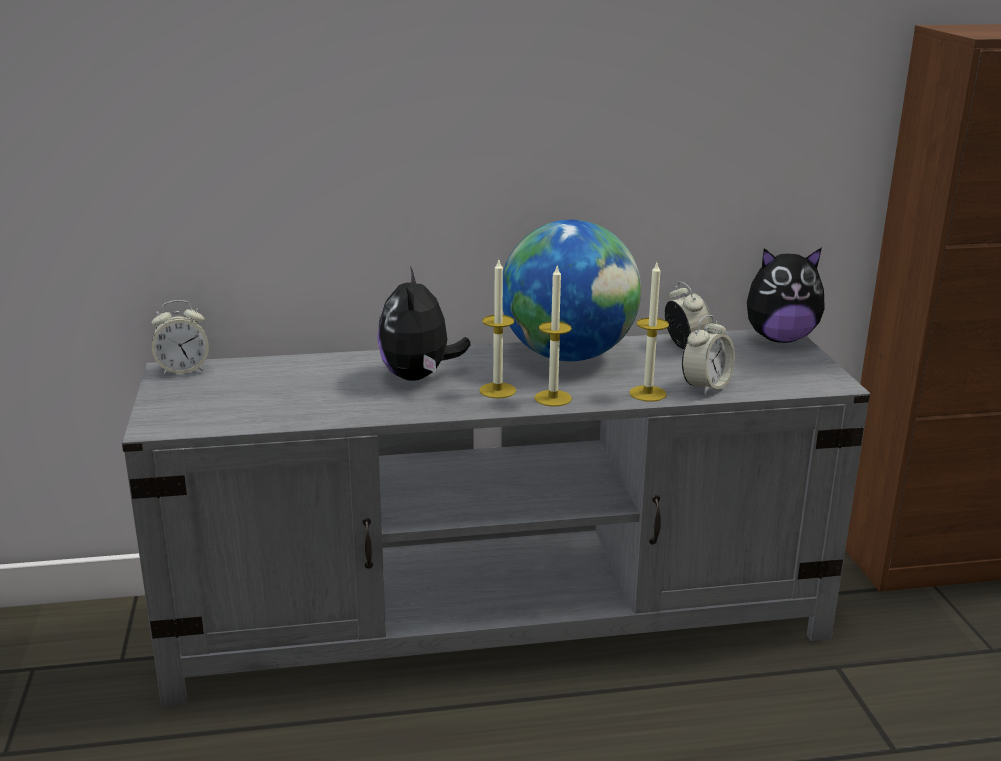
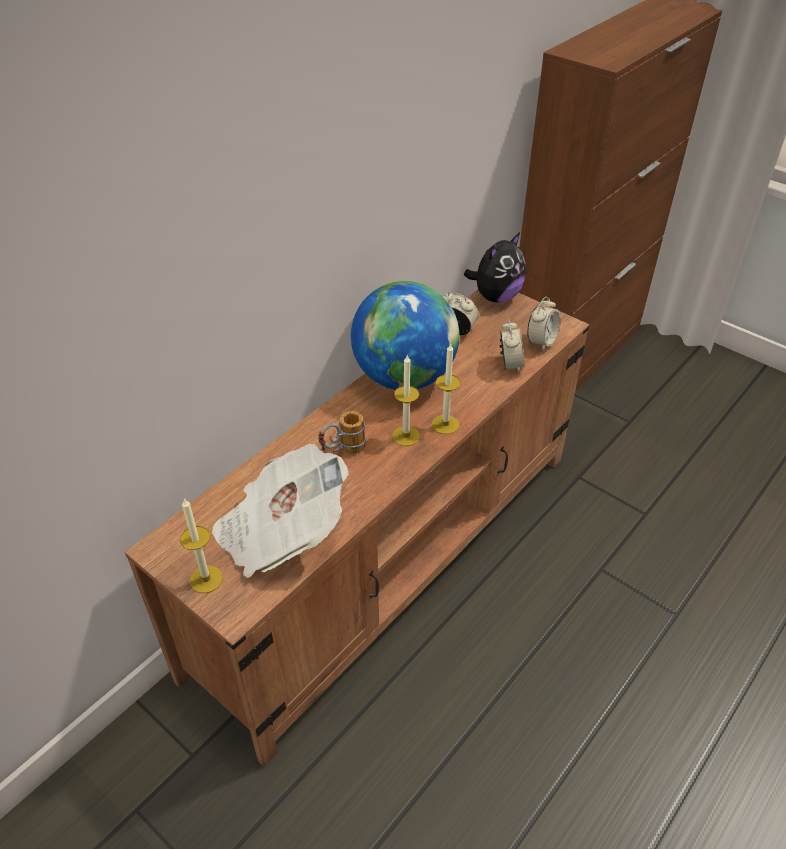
camera: 40 degrees left, 20 degrees up
grey tv stand [122,329,870,707] -> brown tv stand [125,290,589,767]
alarm clock [151,300,209,376] -> alarm clock moved to [527,296,561,351]
plush toy [377,267,471,381] -> mug [318,411,366,454]
candle [629,263,669,402] -> candle moved to [180,498,223,593]
none -> newspaper [212,444,349,578]

